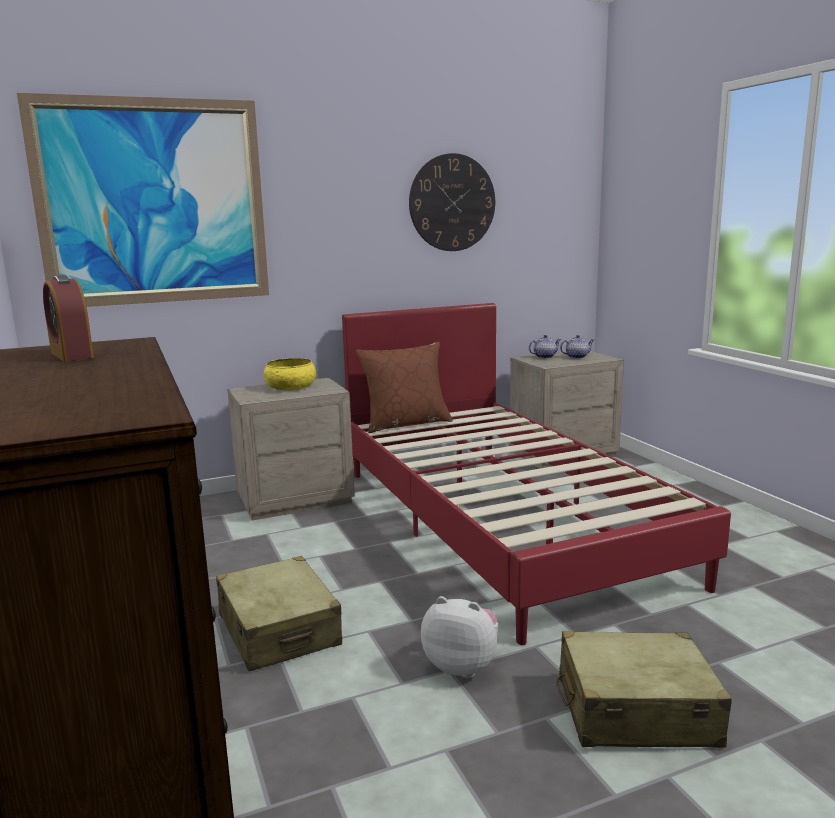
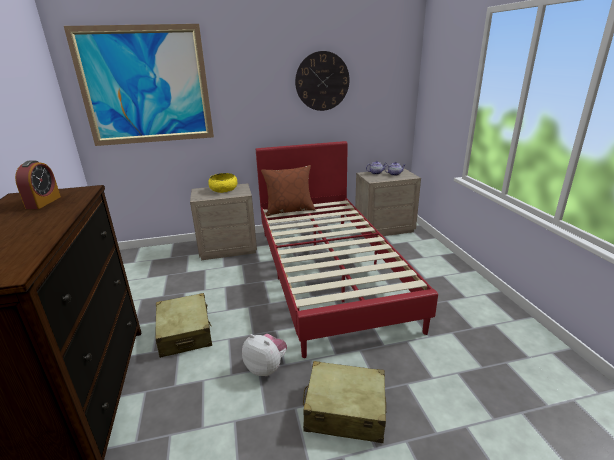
camera: 10 degrees right, 10 degrees up
alarm clock [43,275,94,362] -> alarm clock turned 150 degrees counterclockwise [15,161,61,209]

